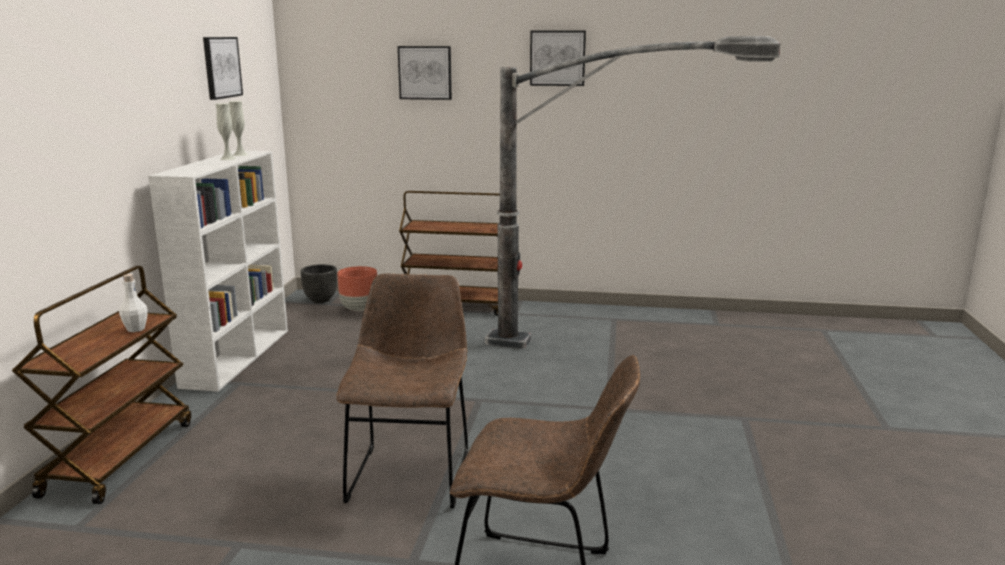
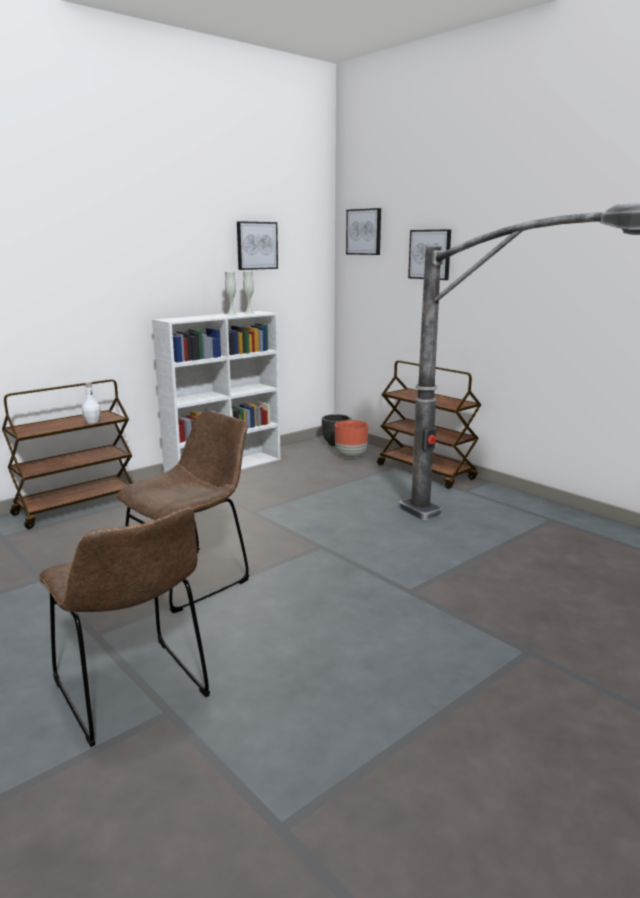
camera: 40 degrees right, 0 degrees up
picture [530,31,586,86] -> picture moved to [346,208,381,255]

